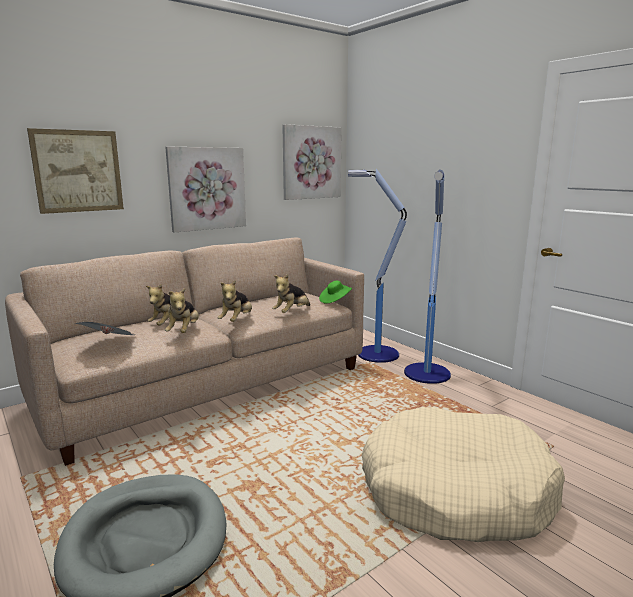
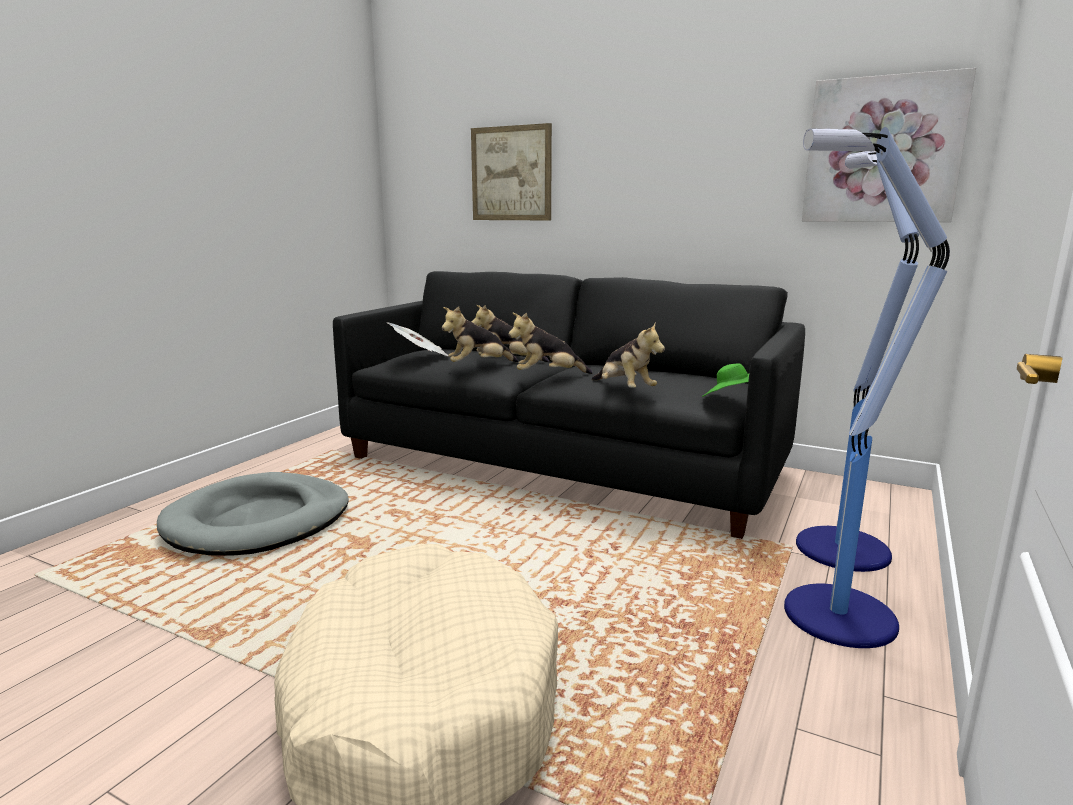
camera: 65 degrees right, 0 degrees up
beige sofa [5,238,364,466] -> black sofa [333,271,805,539]
picture [165,146,246,232] -> none
plush toy [272,274,310,313] -> plush toy turned 135 degrees counterclockwise [592,322,665,388]

